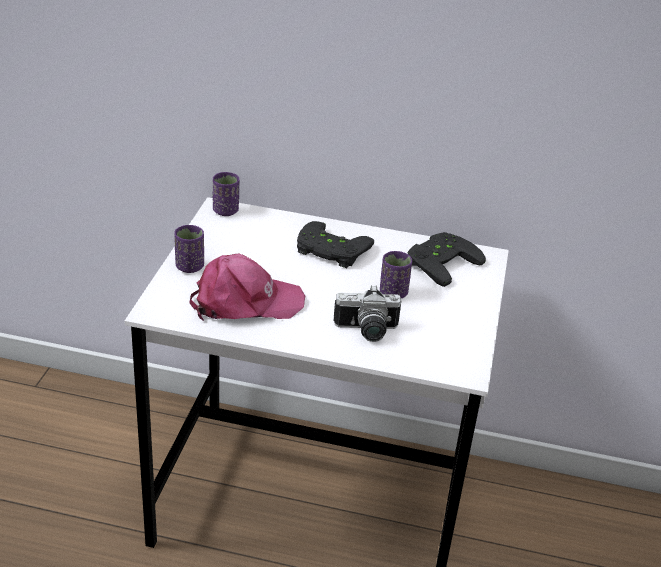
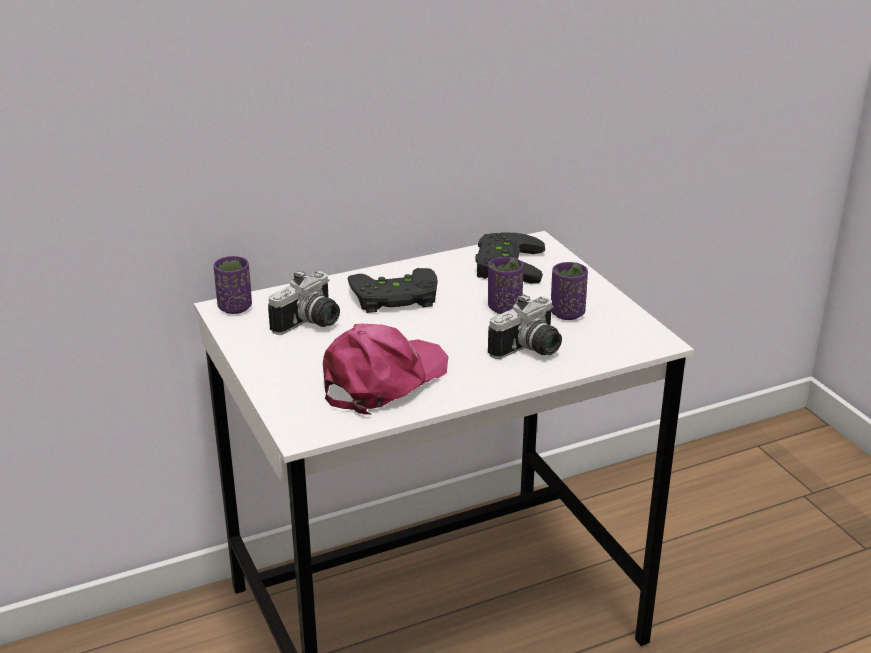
camera: 35 degrees left, 5 degrees down
purple cup [174,225,204,273] -> purple cup moved to [551,262,588,320]
none -> camera [268,270,340,335]

